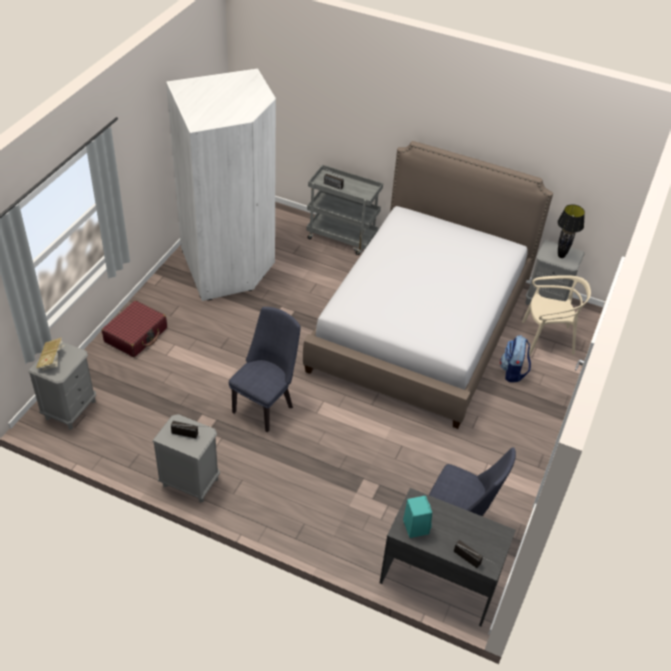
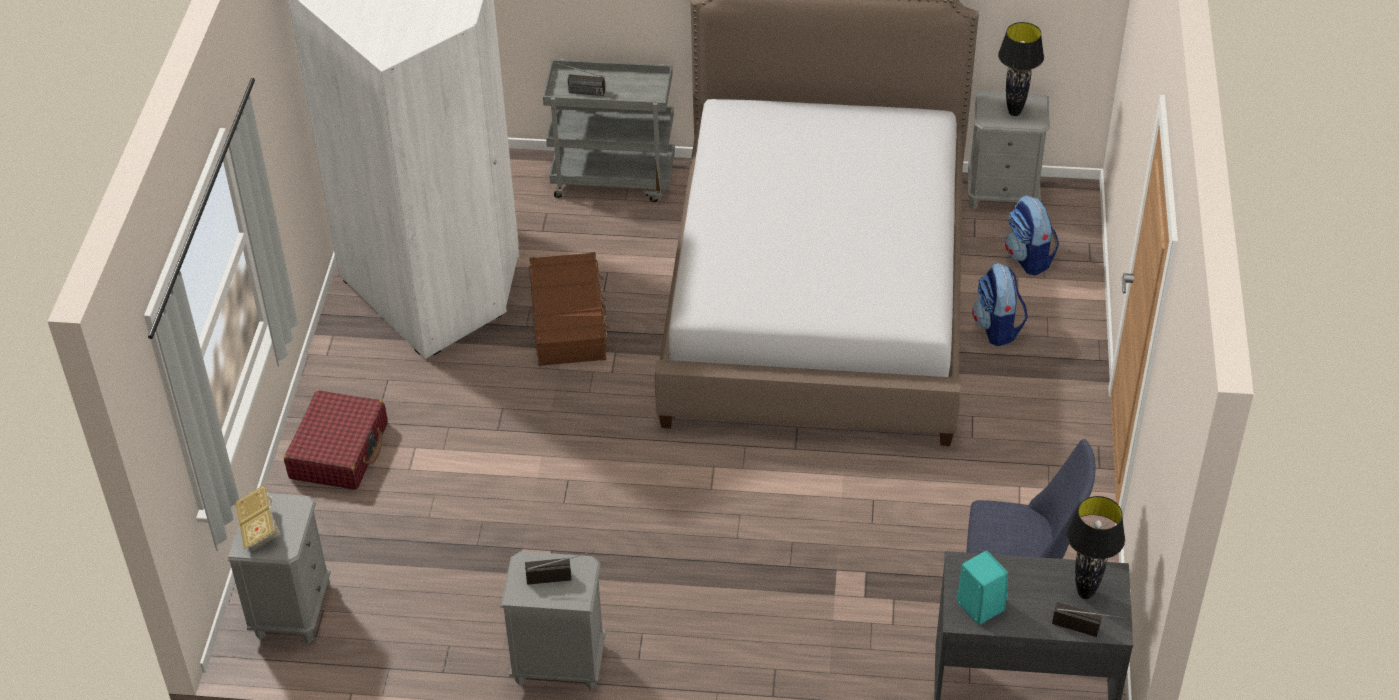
camera: 15 degrees left, 0 degrees up
blue chair [229,307,301,433] -> none
beige chair [522,275,591,356] -> backpack [1005,195,1059,275]
none -> brown suitcase [529,252,611,366]
none -> black table lamp [1067,496,1125,599]

